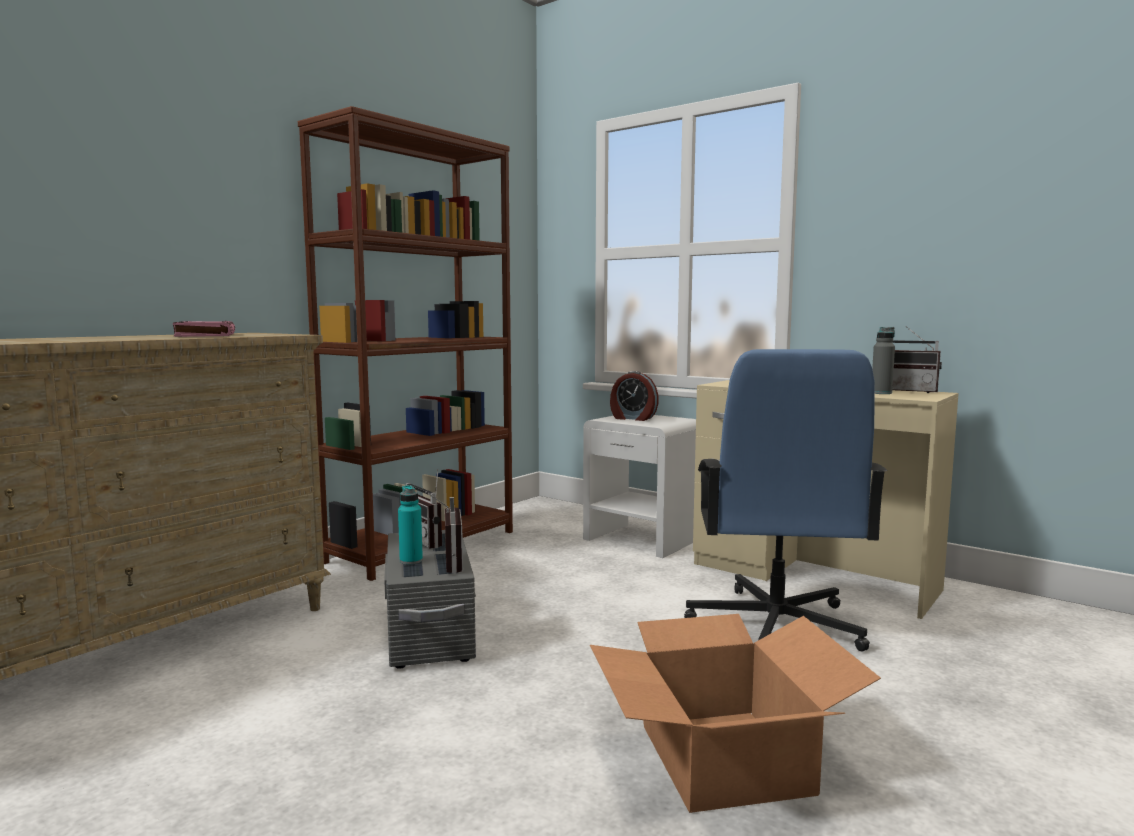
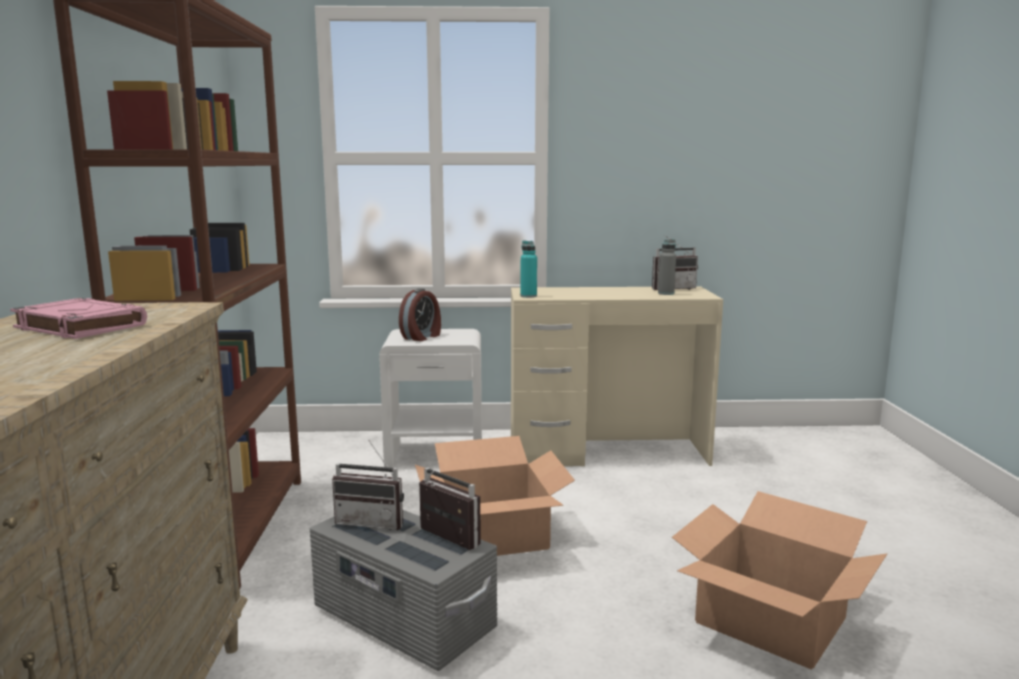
camera: 40 degrees left, 5 degrees up
turquoise bottle [398,485,423,565] -> turquoise bottle moved to [520,241,537,298]
alarm clock [610,371,658,421] -> alarm clock turned 45 degrees counterclockwise [399,288,441,341]
blue office chair [684,349,887,651] -> none
none -> cardboard box [415,436,575,556]

